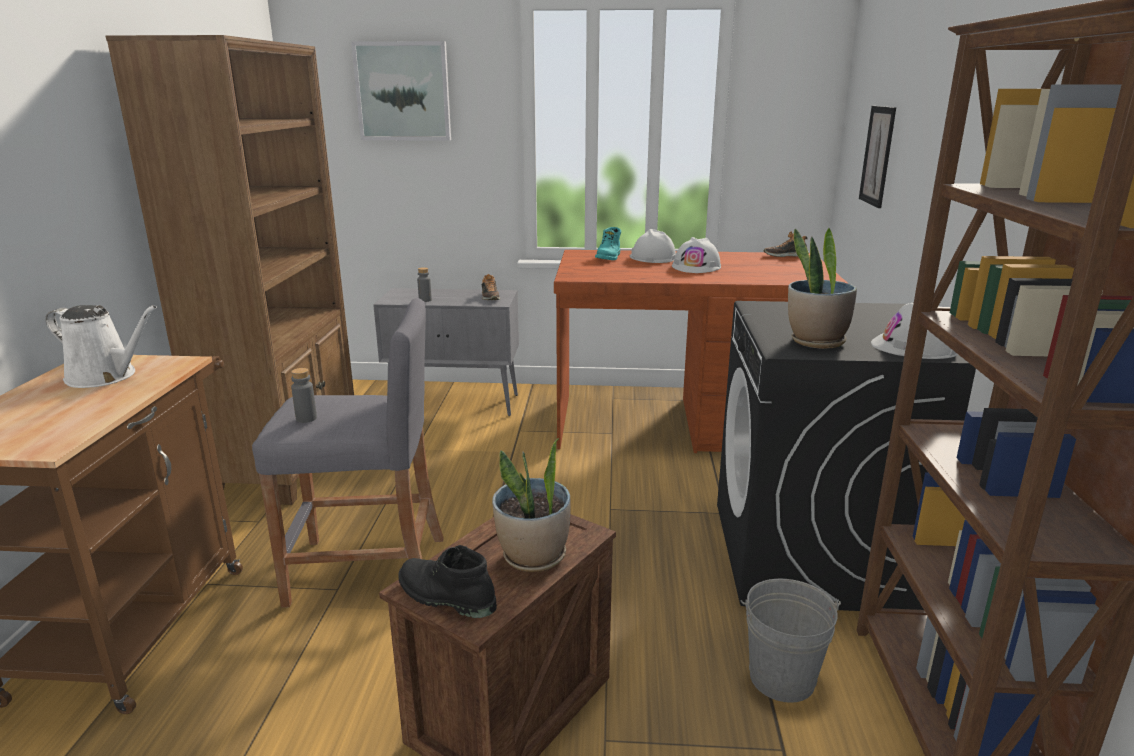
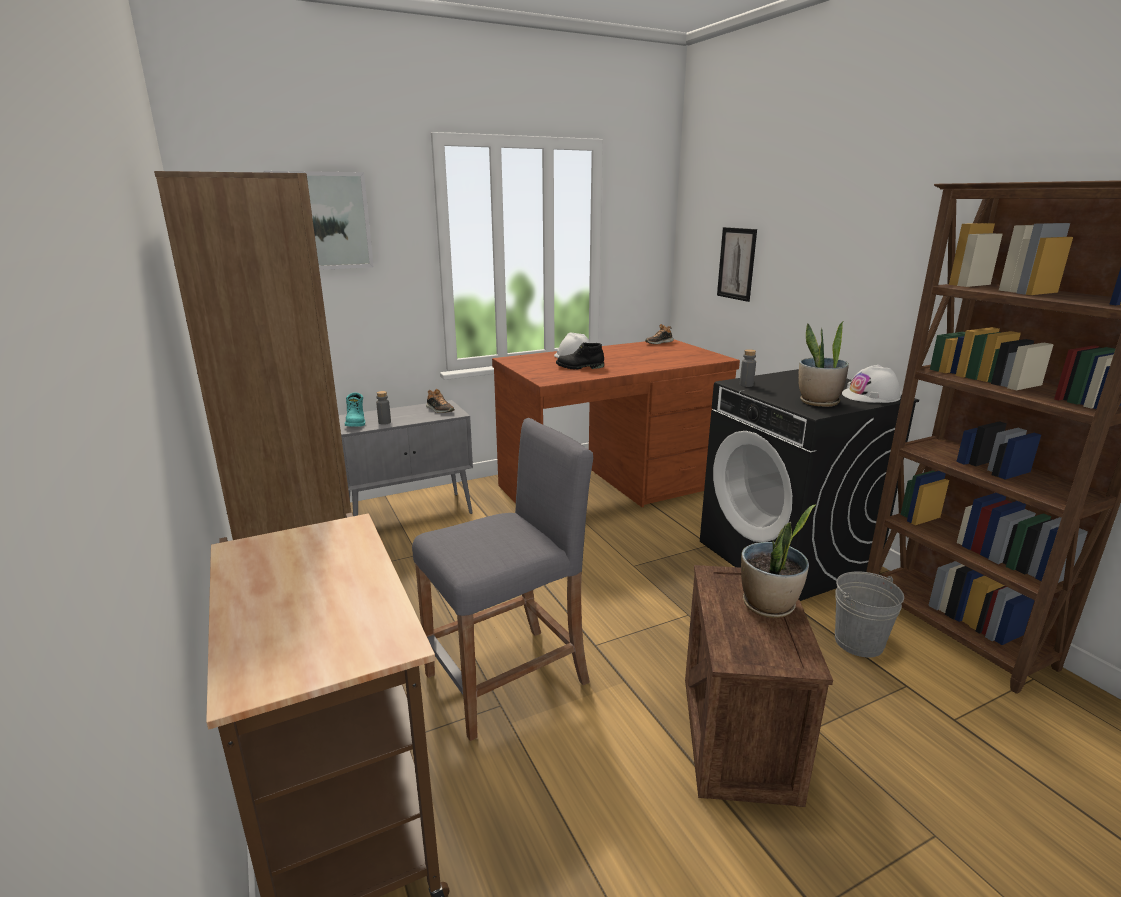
camera: 30 degrees left, 0 degrees up
white watering can [46,305,157,388] -> none
grey bottle [291,368,317,423] -> grey bottle moved to [740,349,756,387]
black boot [399,545,497,618] -> black boot moved to [556,343,604,370]
turquoise boot [595,227,621,260] -> turquoise boot moved to [345,393,365,427]
white hard hat [672,237,721,273] -> none

